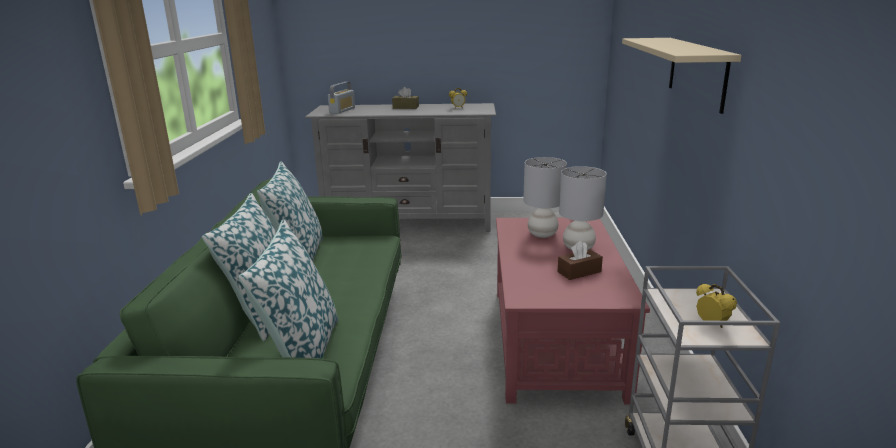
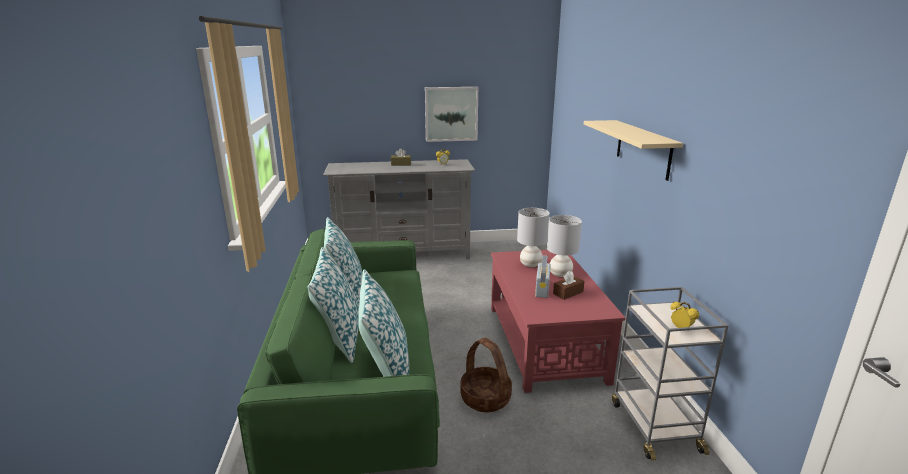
camera: 10 degrees left, 0 degrees up
radio [328,82,355,114] -> radio moved to [535,255,551,298]
none -> picture [425,87,478,142]
none -> basket [460,338,512,412]

